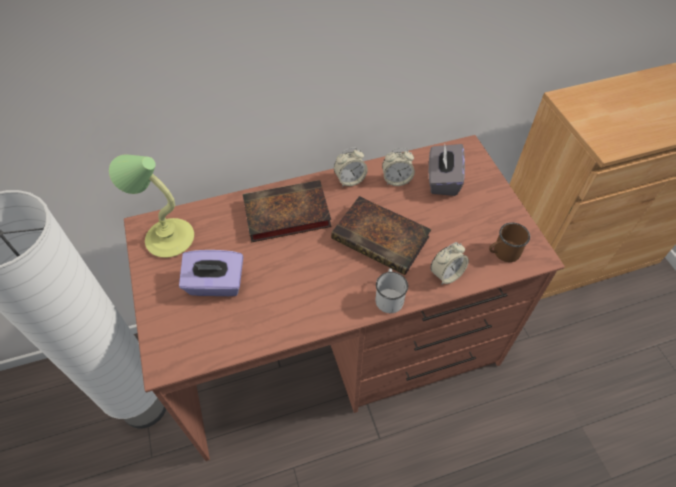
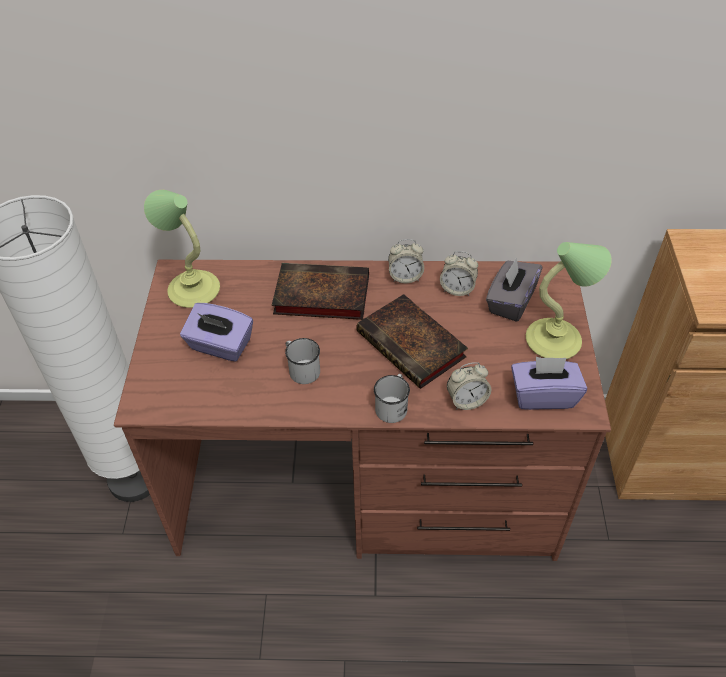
camera: 20 degrees right, 5 degrees down
brown mug [489,223,530,262] -> purple tissue box [511,357,587,410]
none -> white mug [285,338,320,384]
none -> table lamp [526,242,612,359]

